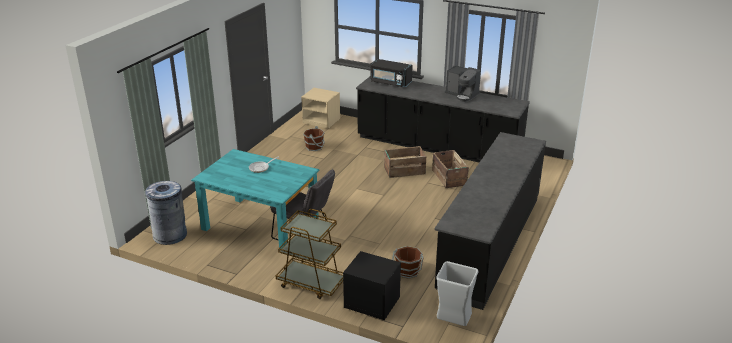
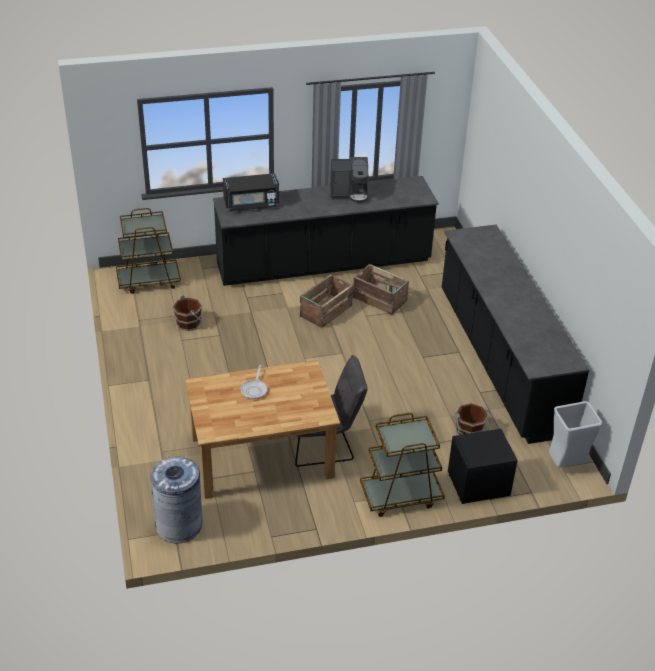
camera: 40 degrees left, 10 degrees up
turquoise dining table [191,149,320,249] -> brown dining table [185,360,340,499]
beige nightstand [301,88,340,129] -> brown cart [116,208,181,294]

